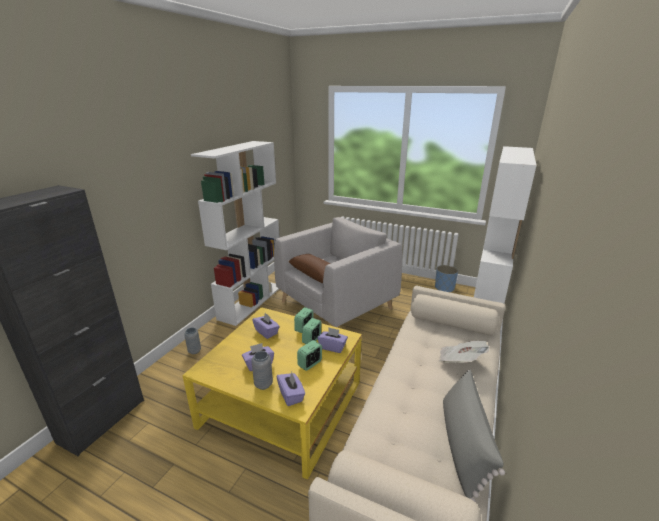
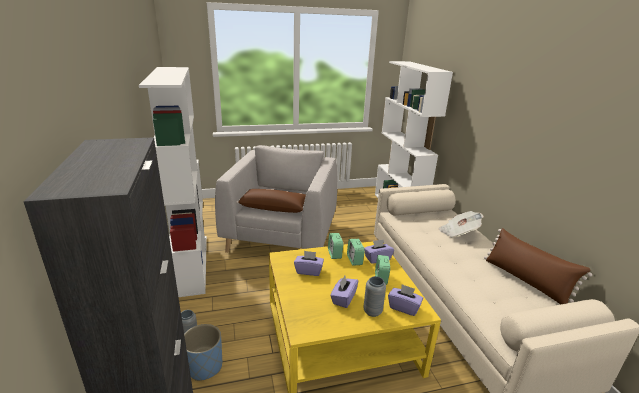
camera: 40 degrees left, 0 degrees up
blue planter [435,265,458,292] -> blue planter moved to [184,324,222,381]
grey pillow [443,370,505,503] -> brown pillow [484,228,592,304]

